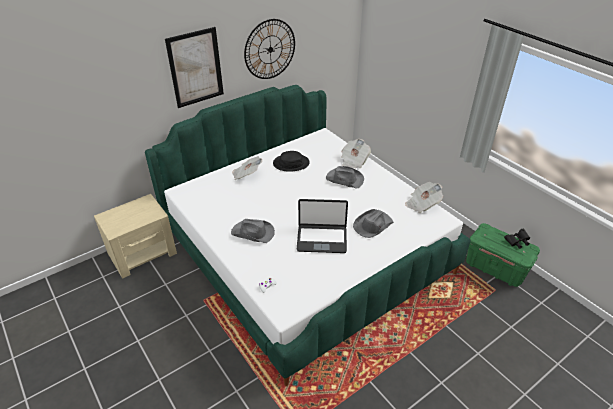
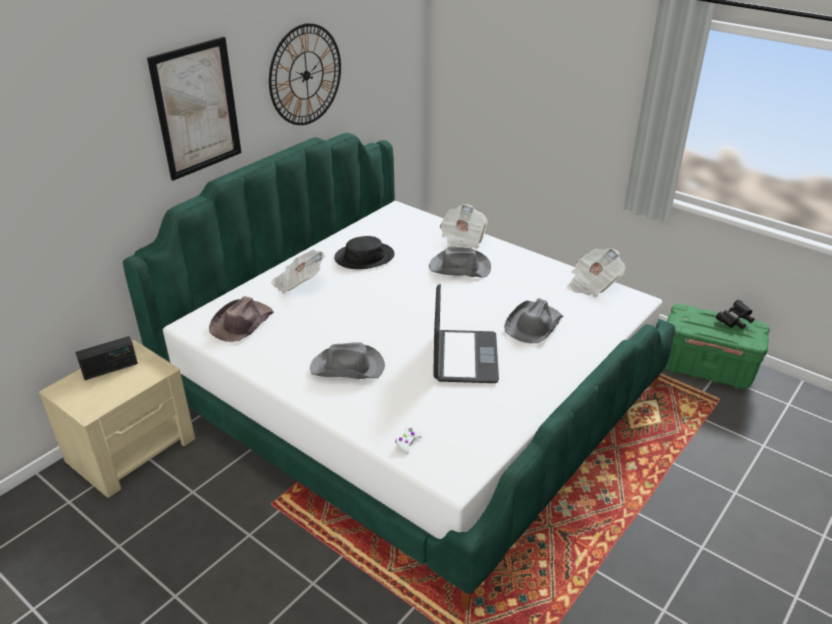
camera: 15 degrees left, 5 degrees down
laptop [297,199,348,253] -> laptop turned 75 degrees counterclockwise [433,284,499,383]
none -> radio [75,336,138,380]
none -> brown hat [209,296,274,342]

